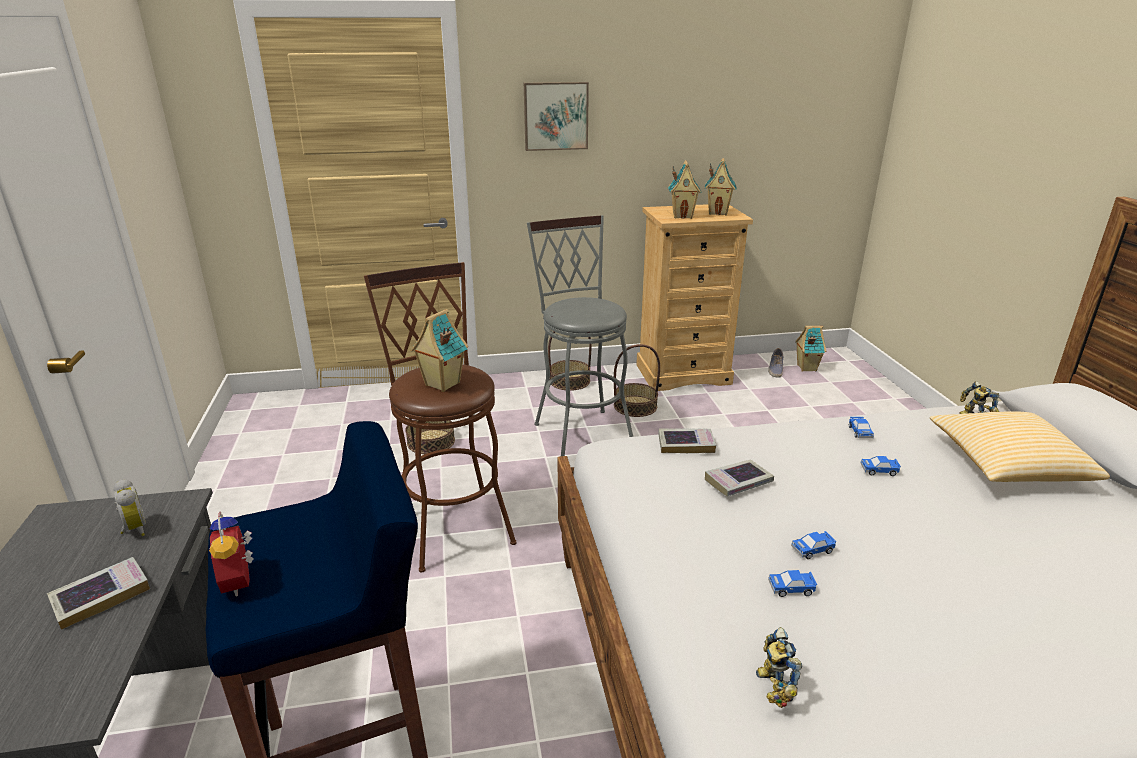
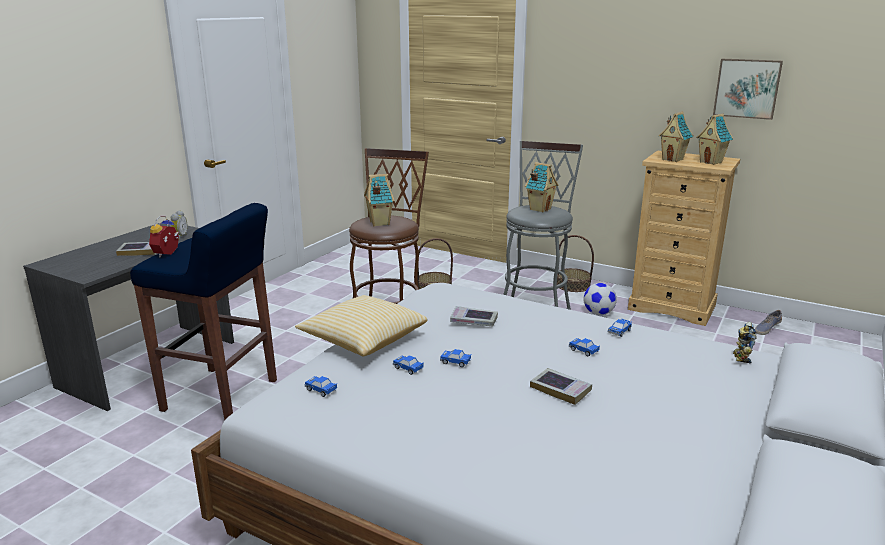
camera: 40 degrees right, 5 degrees down
picture [524,82,589,151] -> picture moved to [713,59,783,120]
basket [614,344,660,417] -> football [583,283,617,315]
book [658,429,716,453] -> book moved to [530,368,592,405]
toy robot [756,627,802,708] -> toy car [305,376,337,397]
toy house [795,326,826,372] -> toy house moved to [525,162,558,213]
pillow [930,411,1110,482] -> pillow moved to [295,295,428,357]

